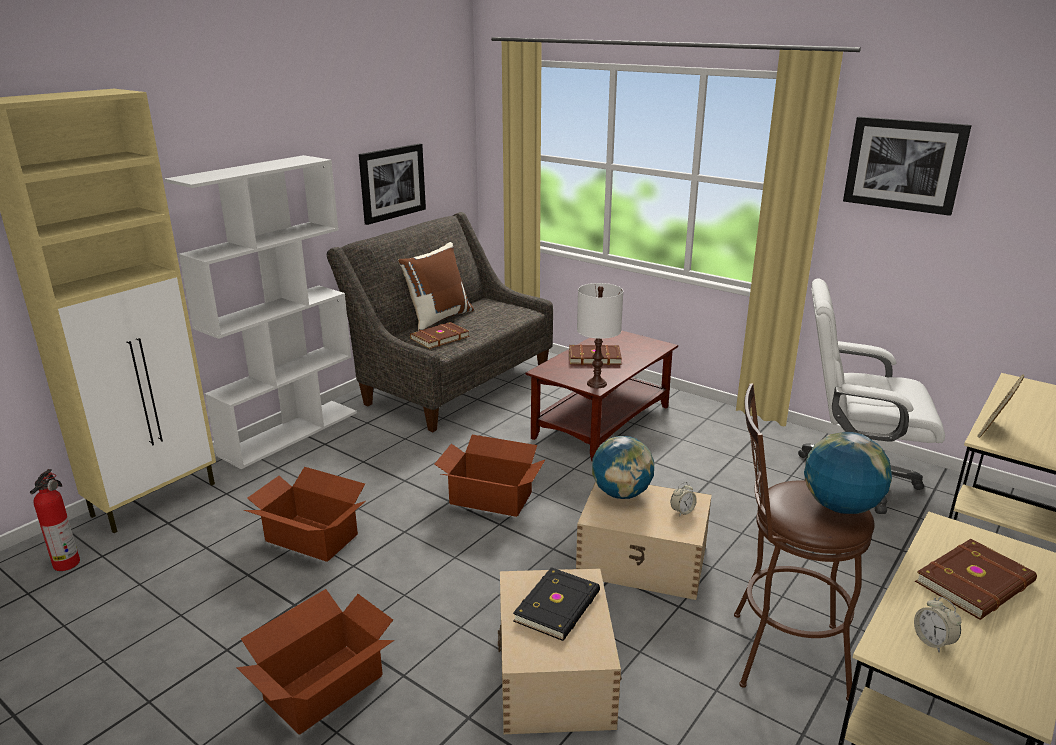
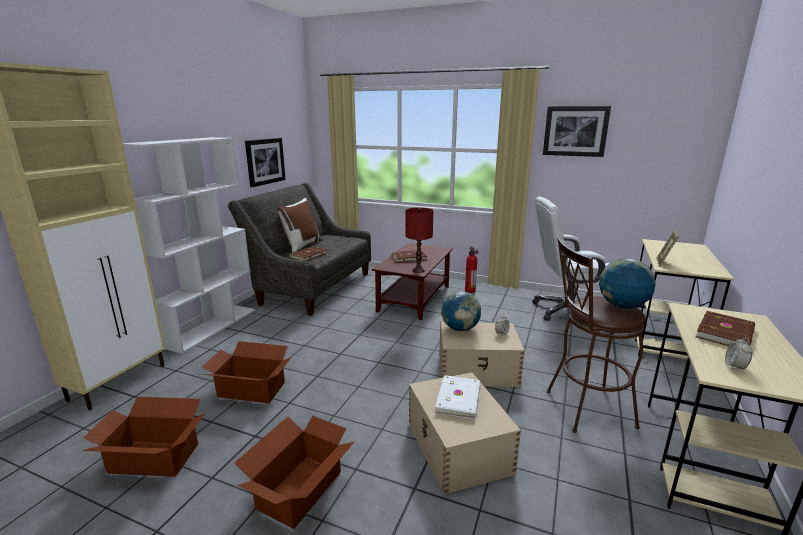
camera: 15 degrees left, 5 degrees down
fire extinguisher [30,469,80,571] -> fire extinguisher moved to [465,246,478,293]
cardboard box [434,435,546,517] -> cardboard box moved to [82,397,205,477]
black book [513,567,600,641] -> white book [435,375,481,419]
white table lamp [577,283,623,388] -> red table lamp [405,208,433,273]
alarm clock [914,597,961,653] -> alarm clock turned 60 degrees clockwise [725,337,753,370]

